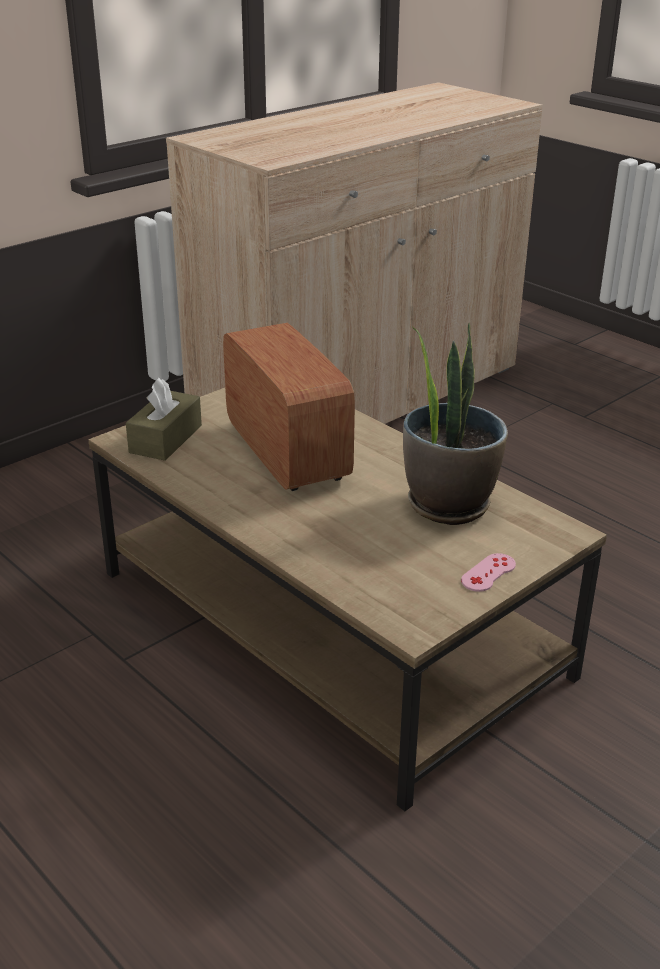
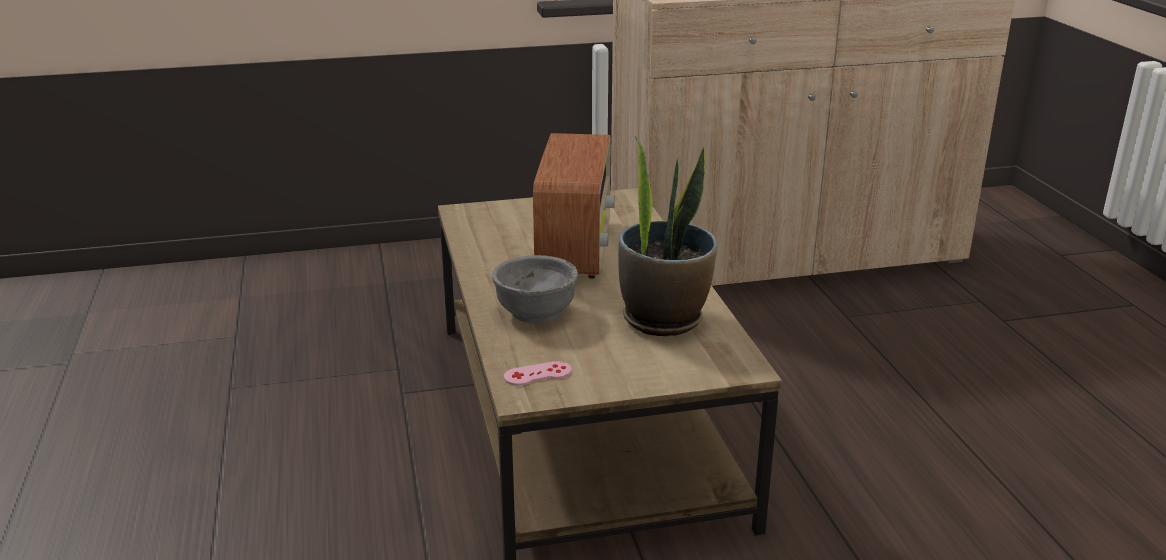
camera: 30 degrees right, 5 degrees down
brown tissue box [126,378,202,461] -> none
pink game controller [461,553,516,592] -> pink game controller moved to [504,361,572,386]
none -> grey bowl [492,255,578,323]

